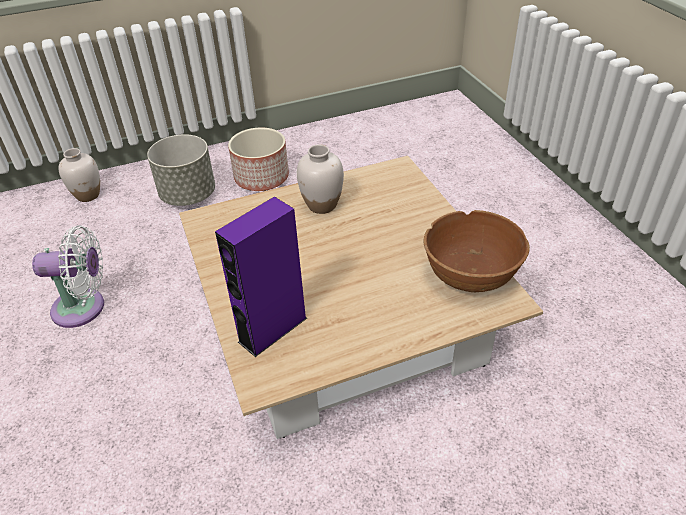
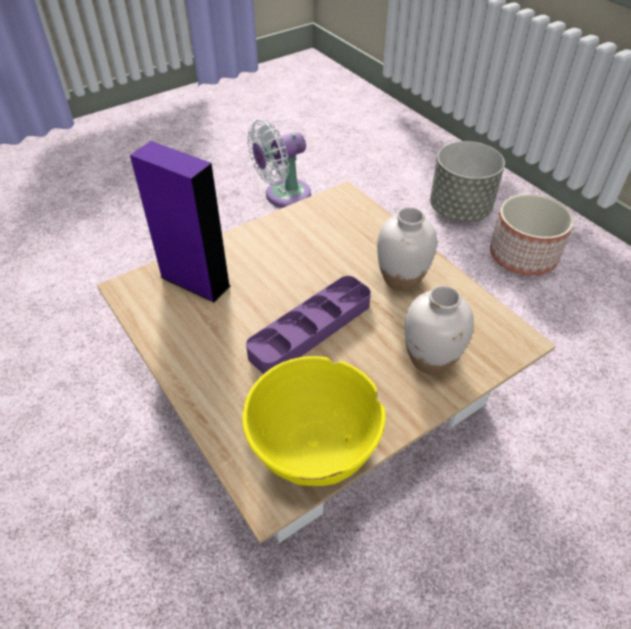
camera: 75 degrees right, 5 degrees up
white fan [32,226,104,328] -> white fan turned 75 degrees clockwise [247,120,311,208]
white vase [58,148,100,202] -> white vase moved to [405,286,474,375]
brown bowl [424,210,530,292] -> yellow bowl [242,356,386,486]
none -> purple tray [246,276,371,374]

